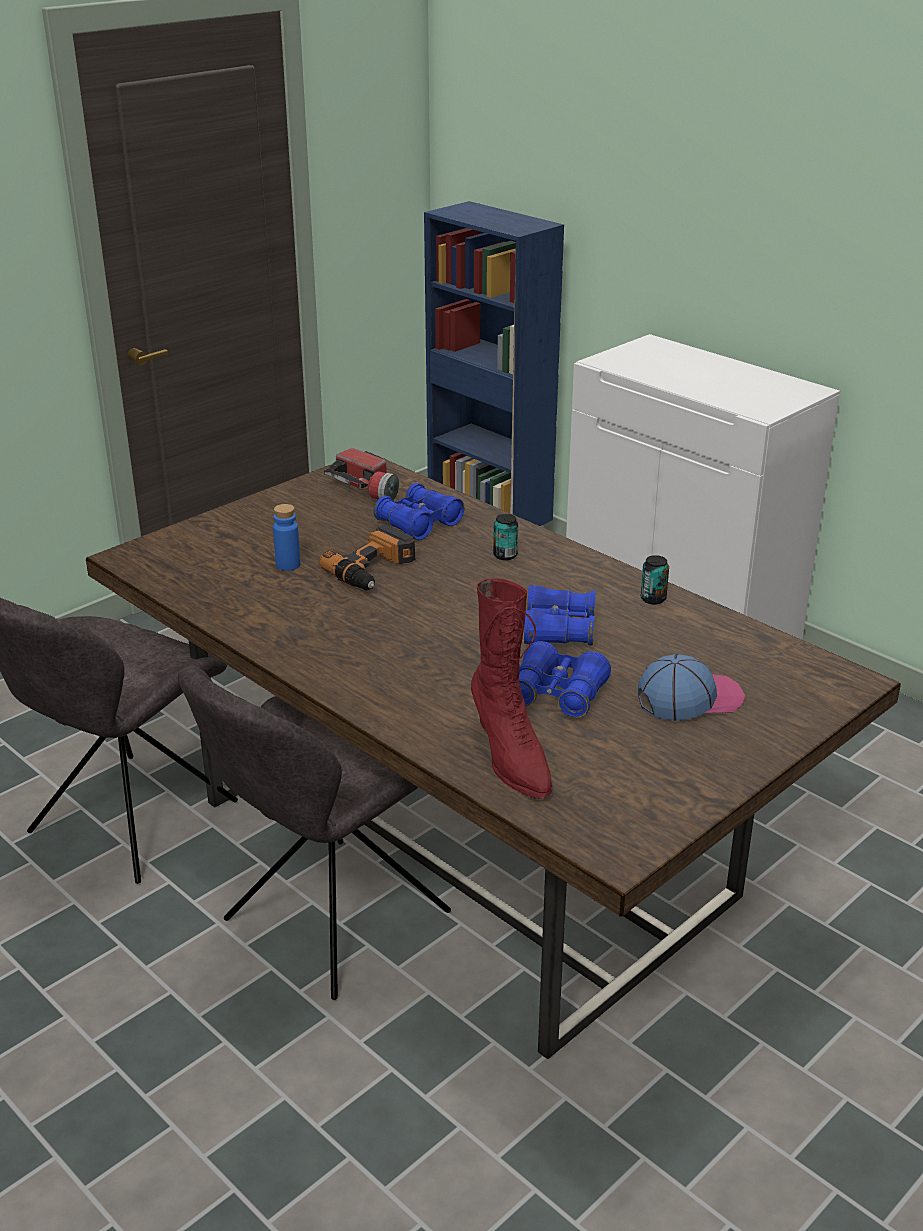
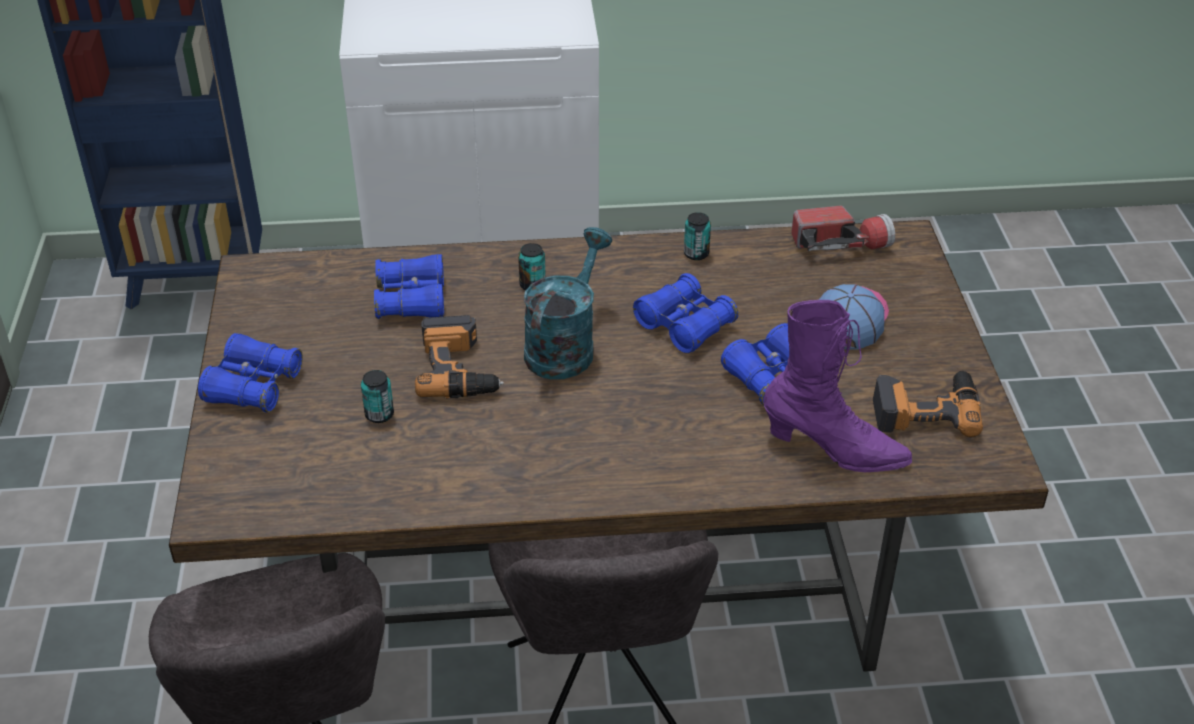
camera: 50 degrees left, 10 degrees up
blue bottle [273,504,301,571] -> can [361,370,394,423]
flashlight [324,448,399,501] -> flashlight moved to [792,206,895,251]
red boot [471,578,552,799] -> purple boot [764,300,912,472]
none -> blue binoculars [198,333,303,413]
none -> turquoise watering can [524,227,612,379]
none -> power drill [873,371,983,437]

